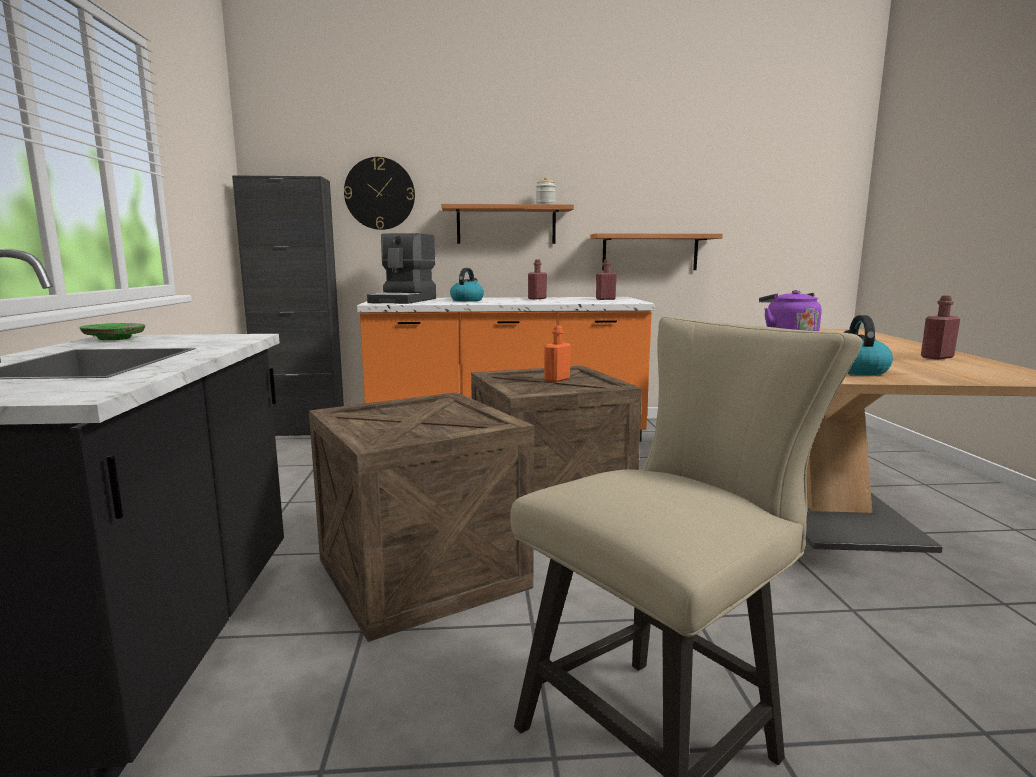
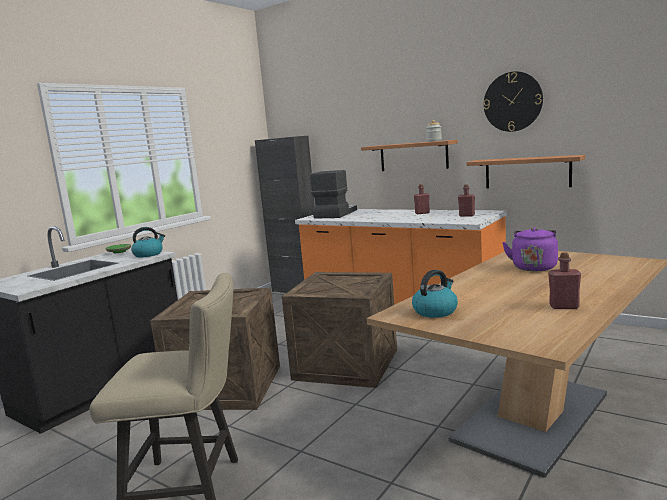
camera: 40 degrees right, 0 degrees up
wall clock [344,157,415,230] -> wall clock moved to [483,71,543,132]
coffee machine [367,233,436,304] -> coffee machine turned 150 degrees clockwise [310,170,357,219]
kettle [450,268,484,301] -> kettle moved to [131,227,165,257]
orange bottle [544,326,571,382] -> none

